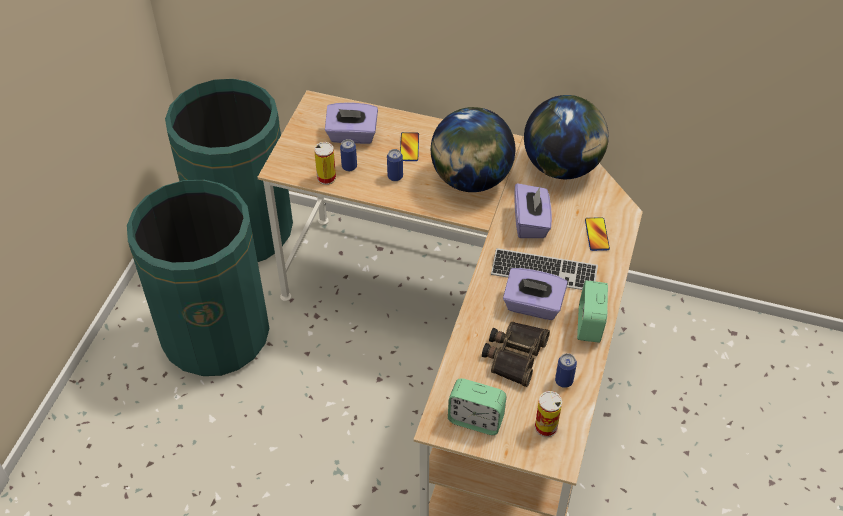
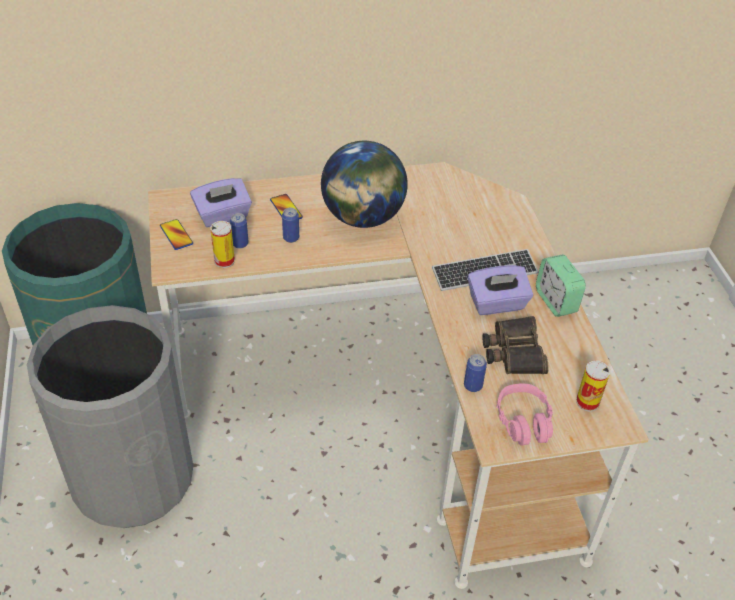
camera: 30 degrees left, 5 degrees down
green trash can [127,180,270,376] -> grey trash can [27,305,193,528]
alarm clock [448,378,507,435] -> pink headphones [497,384,553,446]
purple tissue box [514,183,552,238] -> none
globe [524,95,609,179] -> none
can [555,353,577,388] -> can moved to [464,354,487,392]
phone [585,217,610,251] -> phone moved to [160,219,193,250]

